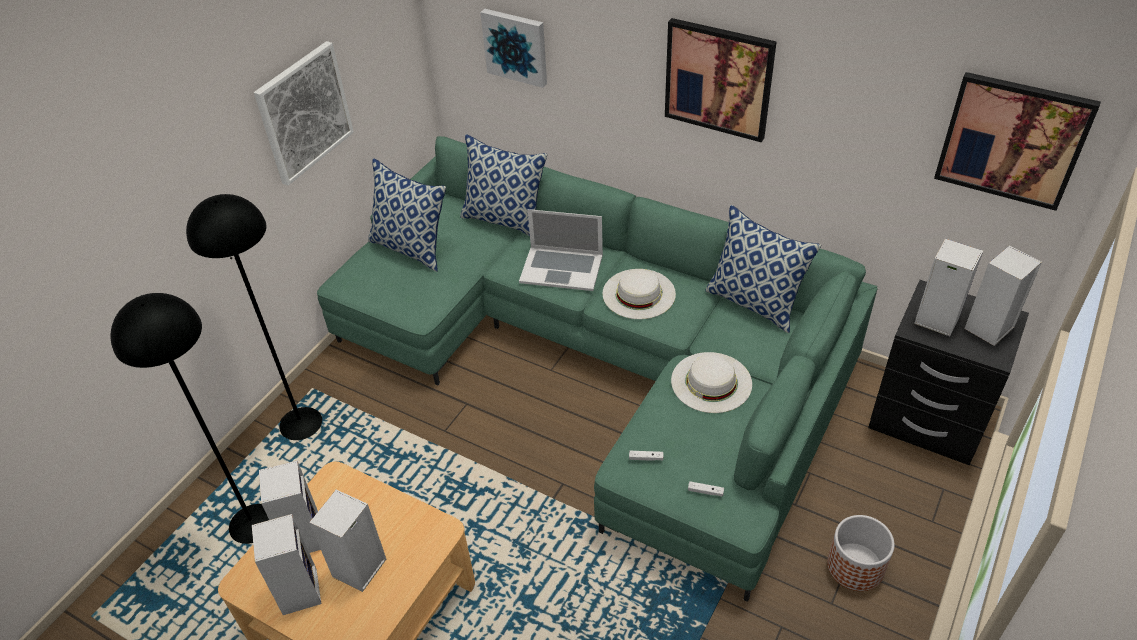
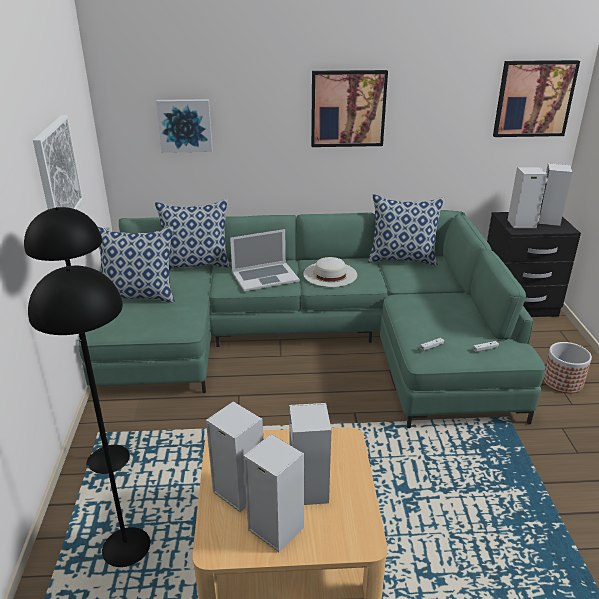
camera: 35 degrees left, 15 degrees down
white hat [671,352,752,413] -> none

